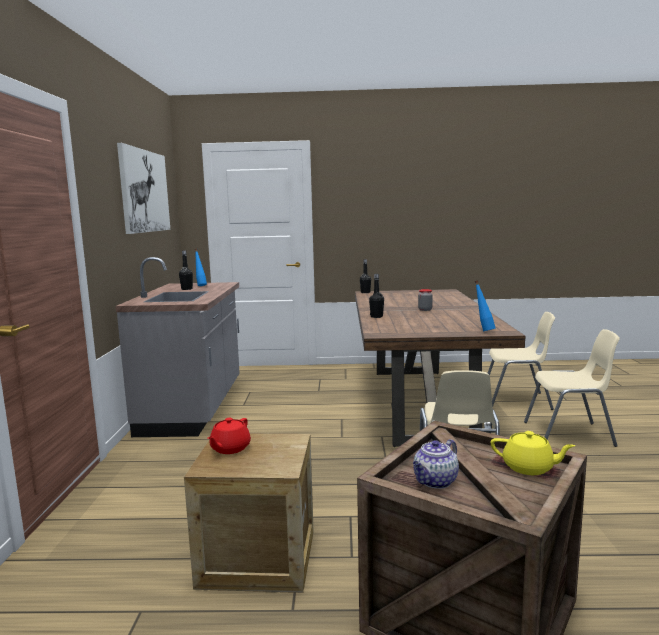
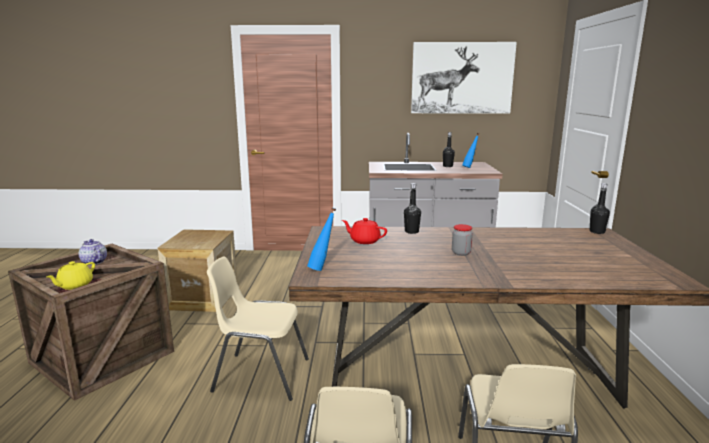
camera: 90 degrees right, 5 degrees up
red teapot [208,418,251,454] -> red teapot moved to [342,218,387,244]

